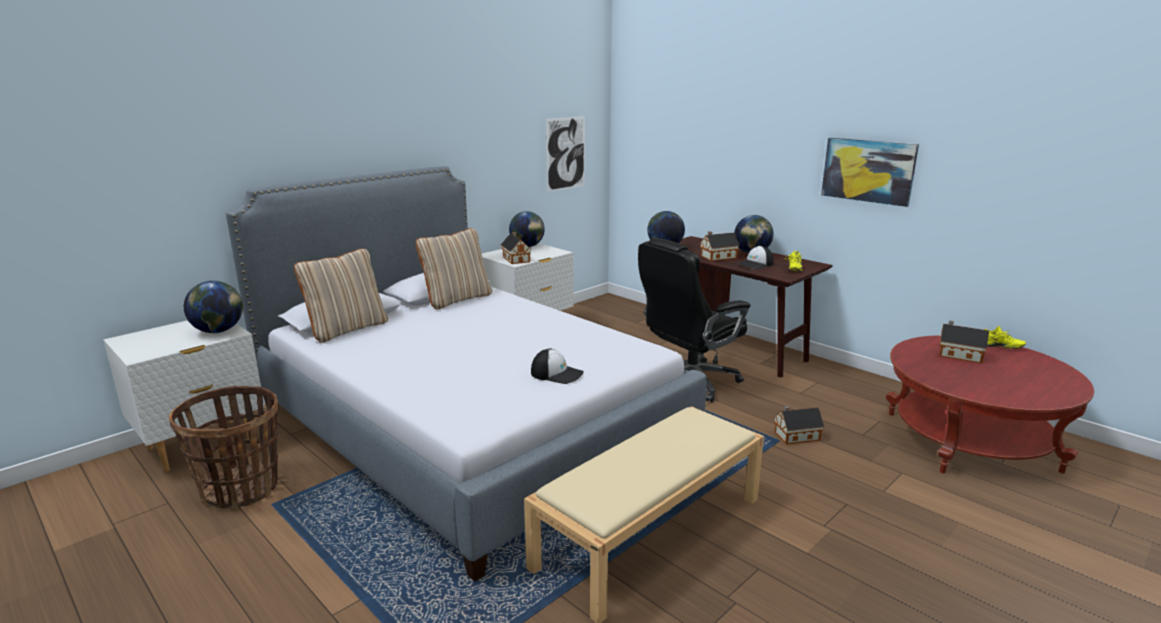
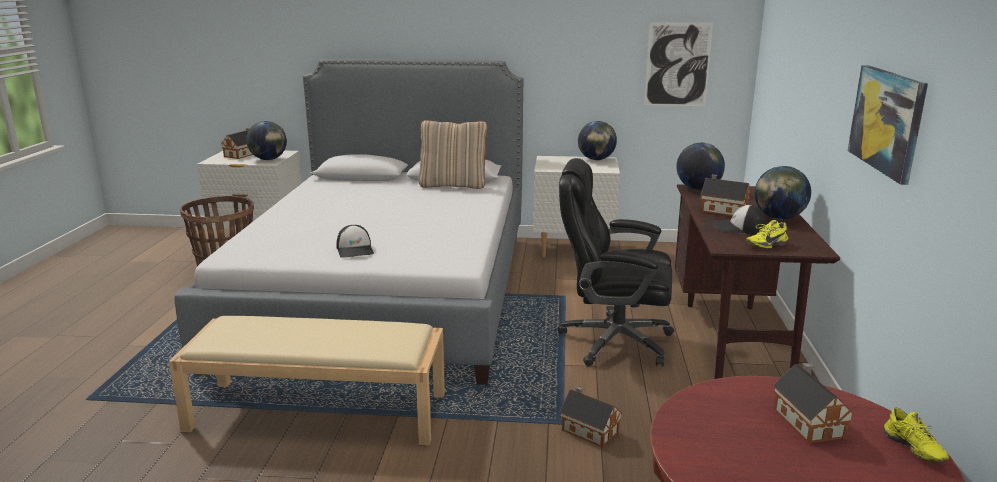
camera: 50 degrees right, 0 degrees up
beige pillow [294,248,388,343] -> none
toy house [501,232,532,264] -> toy house moved to [221,128,253,159]

